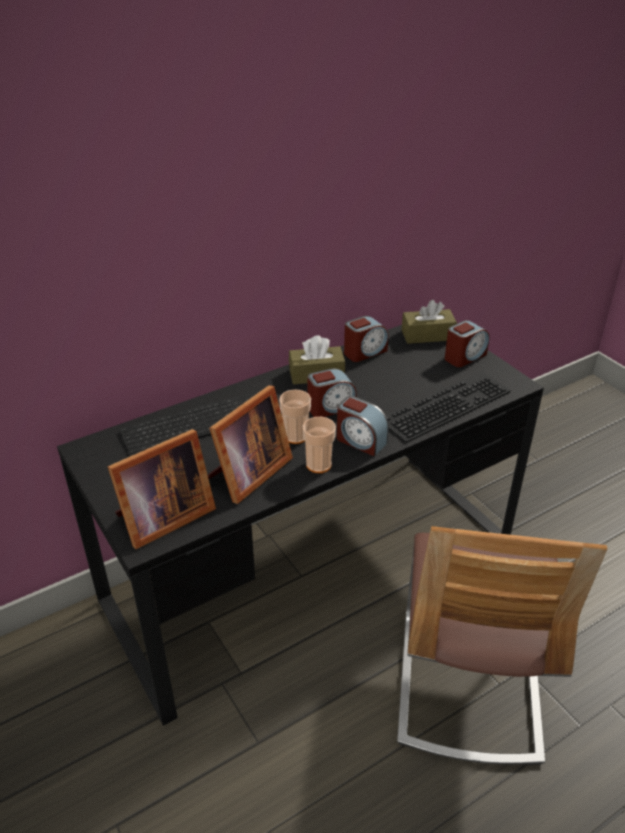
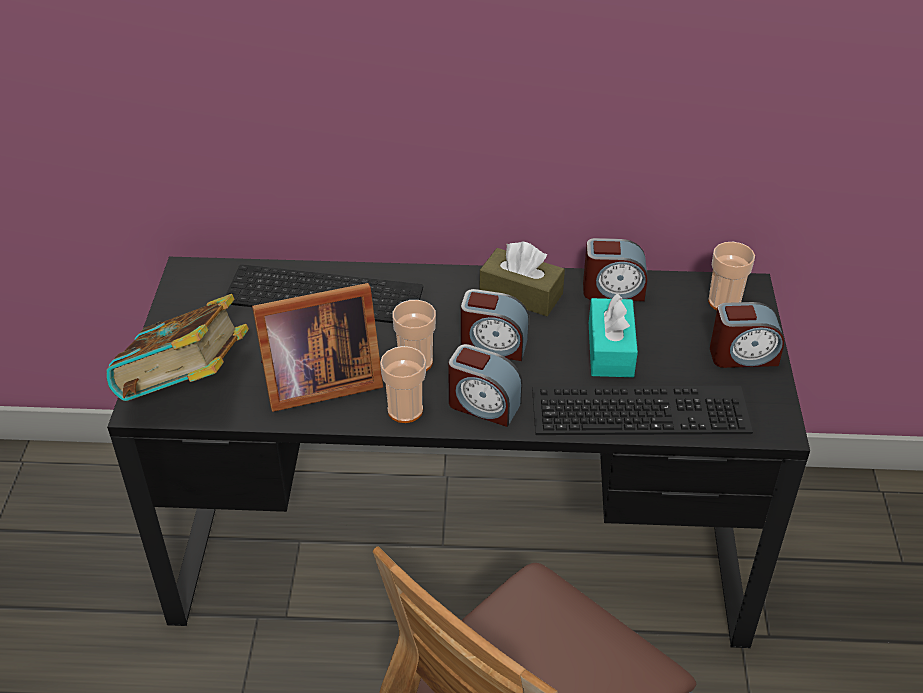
camera: 35 degrees right, 5 degrees up
picture frame [108,429,216,549] -> book [106,294,249,401]
alarm clock [337,396,389,456] -> alarm clock turned 45 degrees counterclockwise [448,344,522,427]
brown tissue box [402,300,457,344] -> cup [708,242,755,310]
none -> turquoise tissue box [589,293,638,377]

